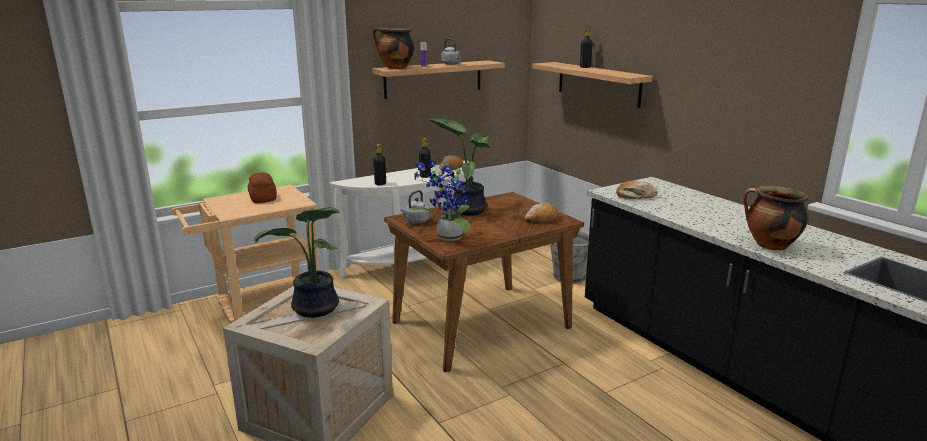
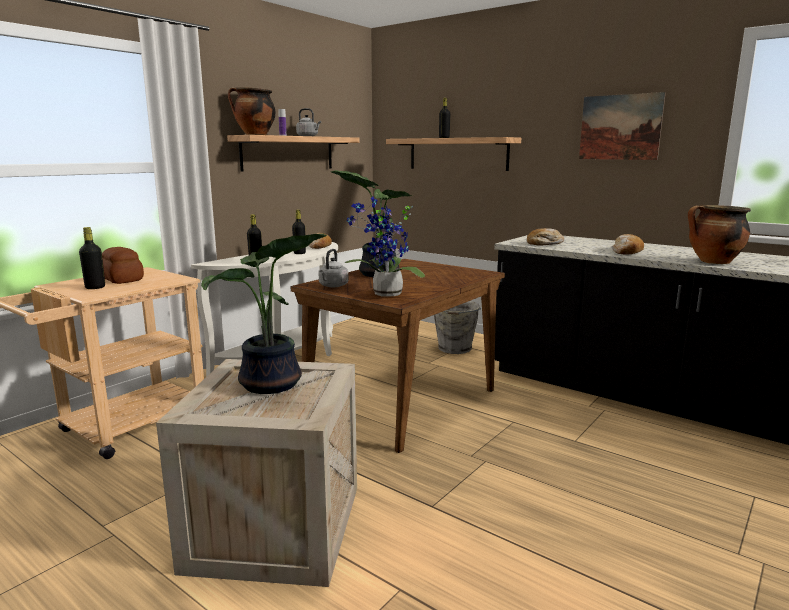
camera: 20 degrees left, 5 degrees down
bread [524,203,559,223] -> bread moved to [612,234,644,255]
none -> black bottle [79,227,105,289]
none -> picture [579,92,666,160]

